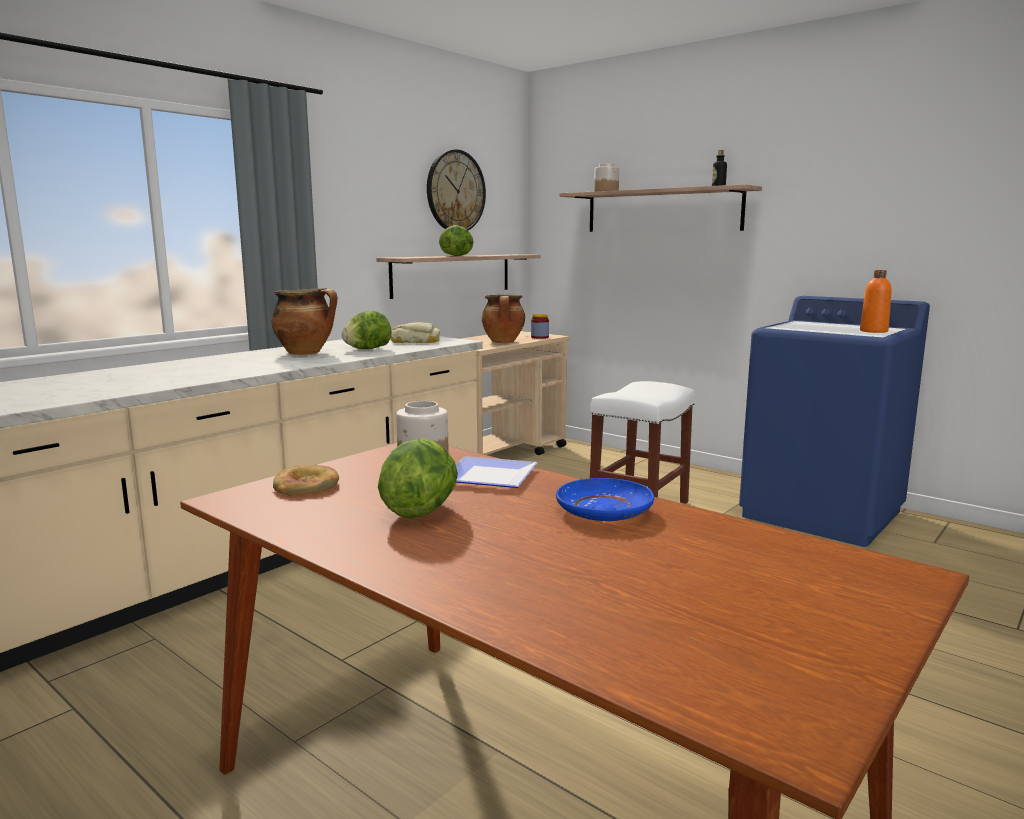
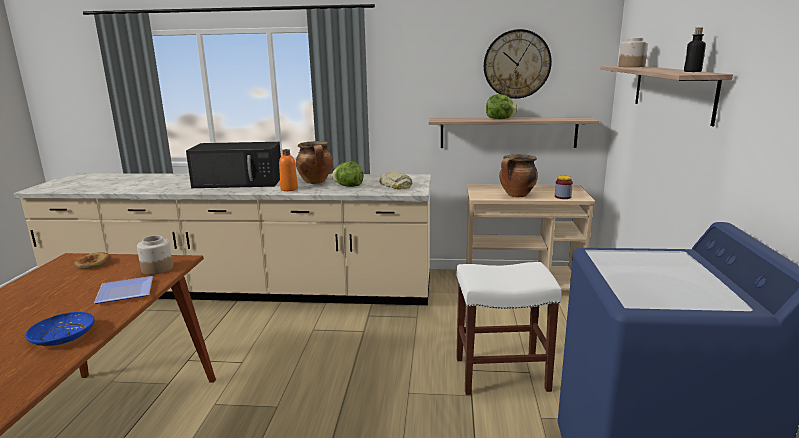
camera: 55 degrees right, 5 degrees up
lettuce [378,438,458,519] -> none
orange bottle [860,270,892,333] -> orange bottle moved to [279,149,298,191]
none -> black microwave [186,142,281,188]

